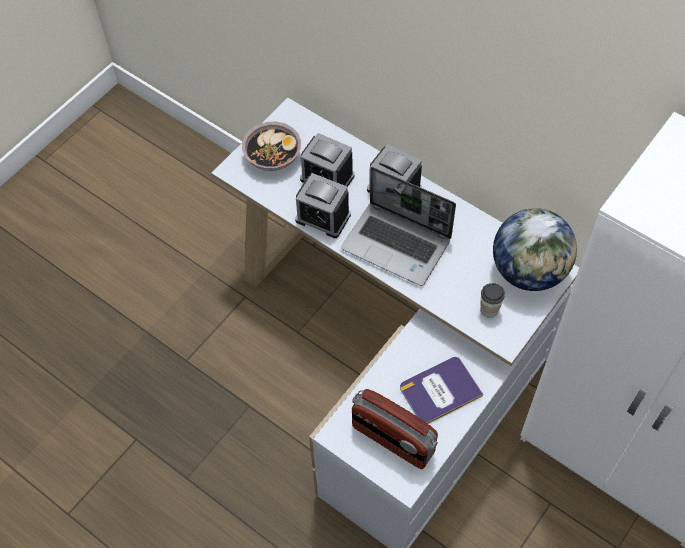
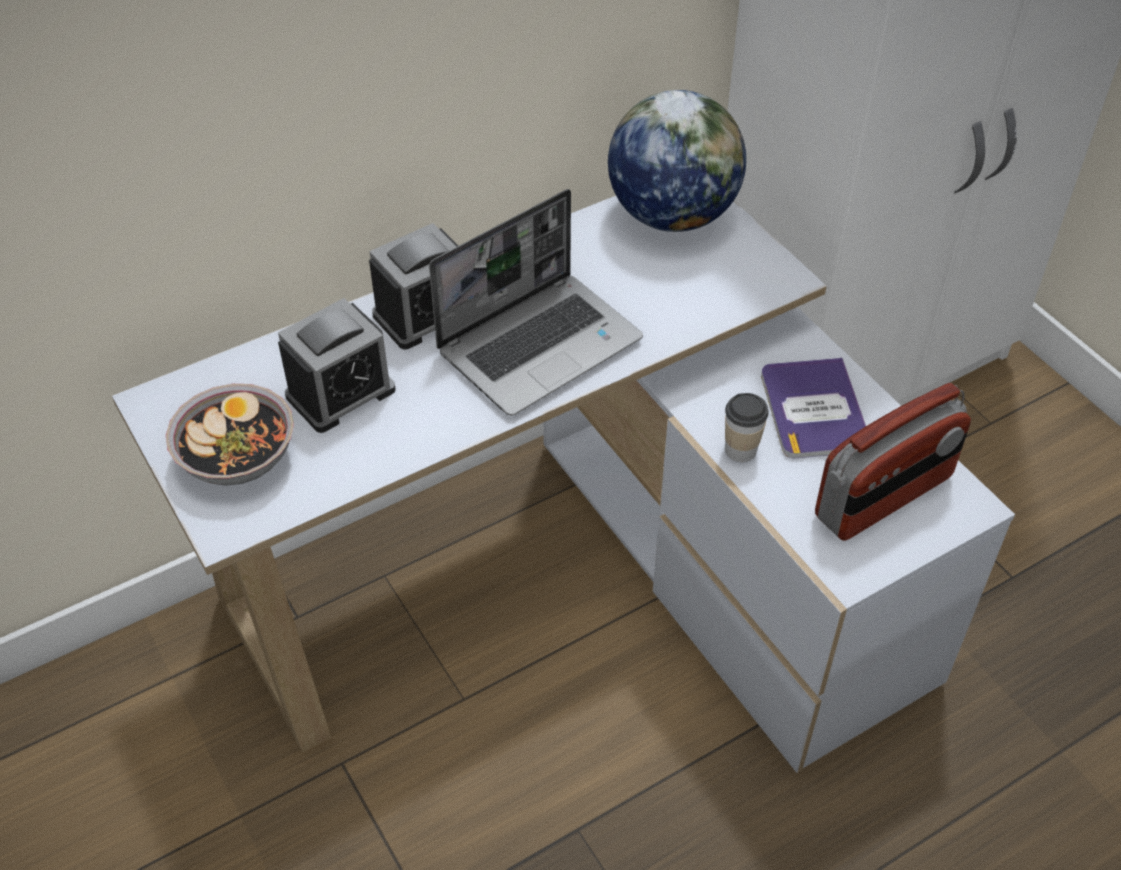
camera: 70 degrees left, 10 degrees down
alarm clock [295,173,351,238] -> none
cup [480,283,505,318] -> cup moved to [725,393,769,462]

